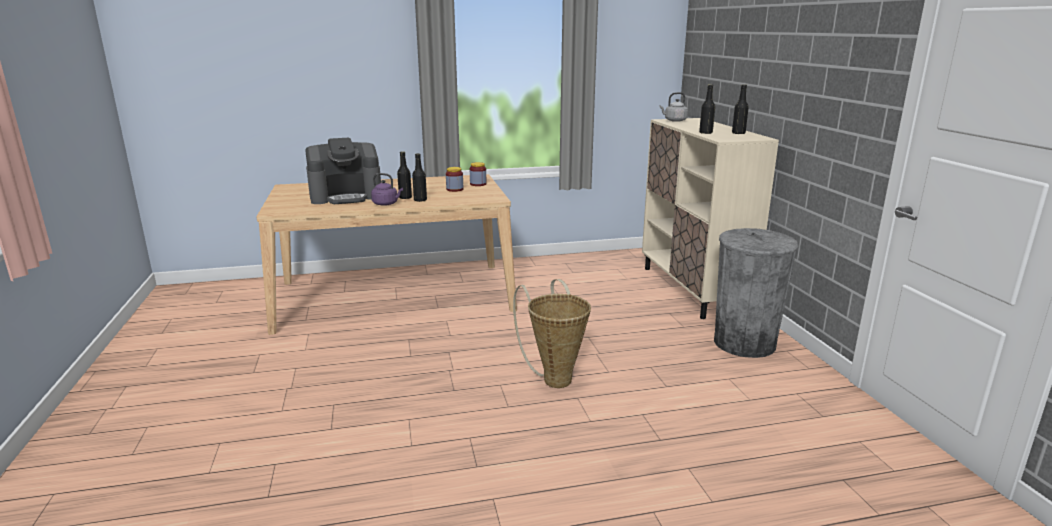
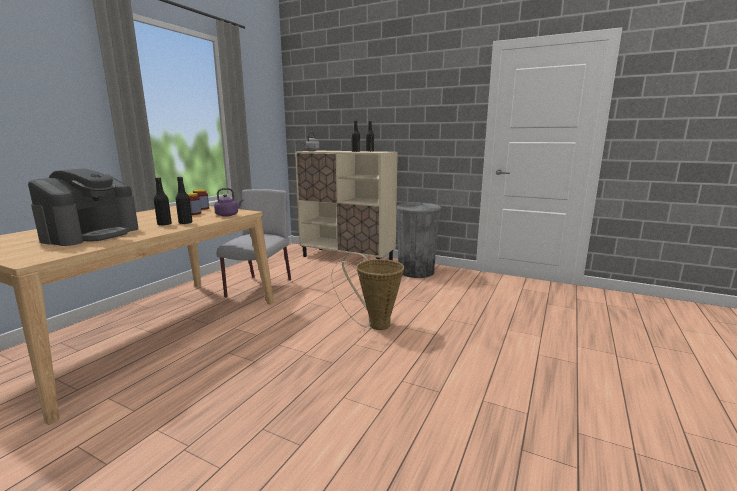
camera: 50 degrees left, 5 degrees down
purple kettle [371,173,403,206] -> purple kettle moved to [214,188,243,216]
none -> grey chair [216,189,291,299]

